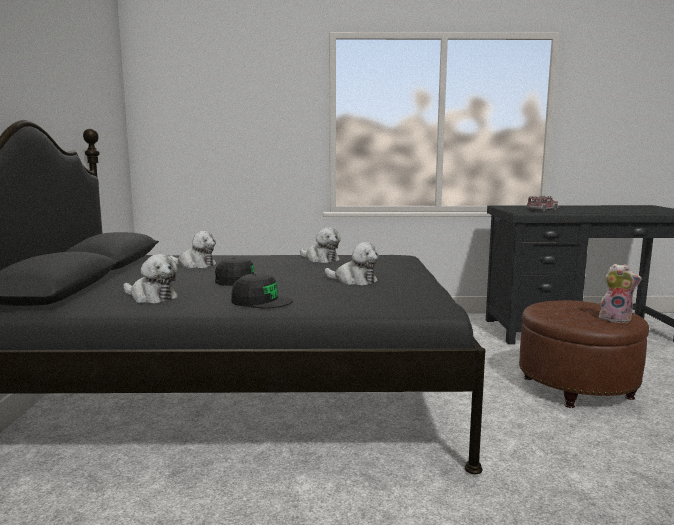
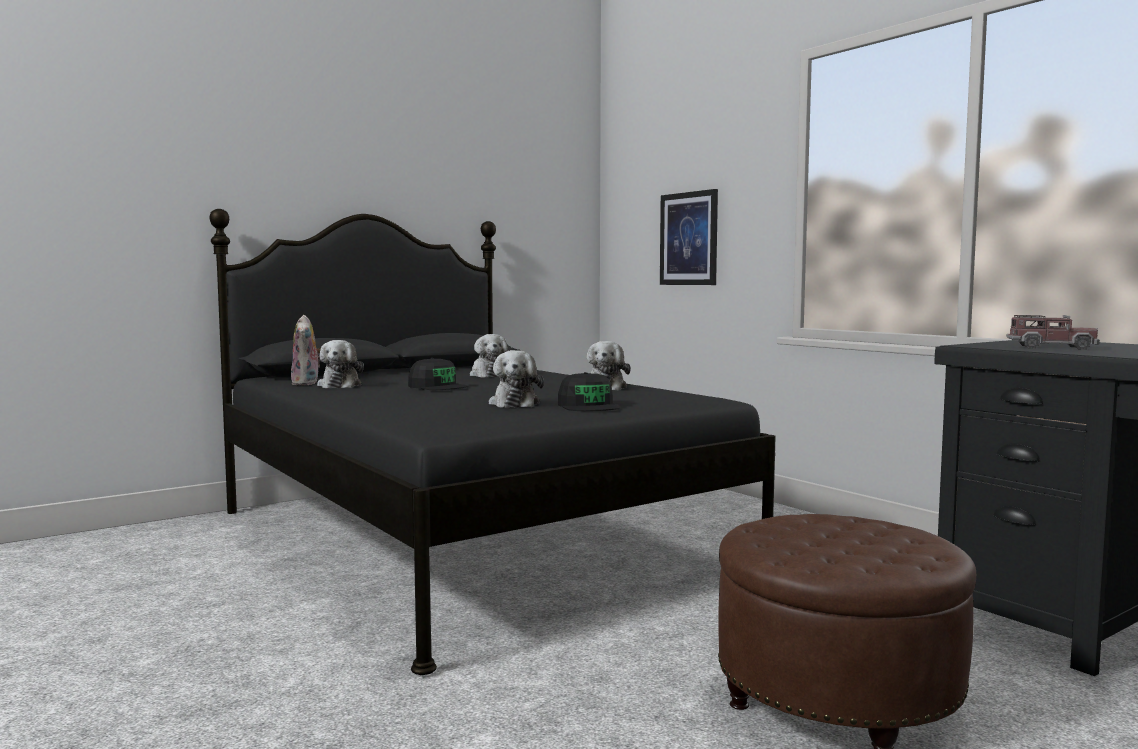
camera: 55 degrees right, 5 degrees down
black cap [231,273,293,309] -> black cap moved to [558,372,620,411]
plush toy [599,263,642,323] -> plush toy moved to [291,315,321,385]
none -> picture [660,189,718,285]

